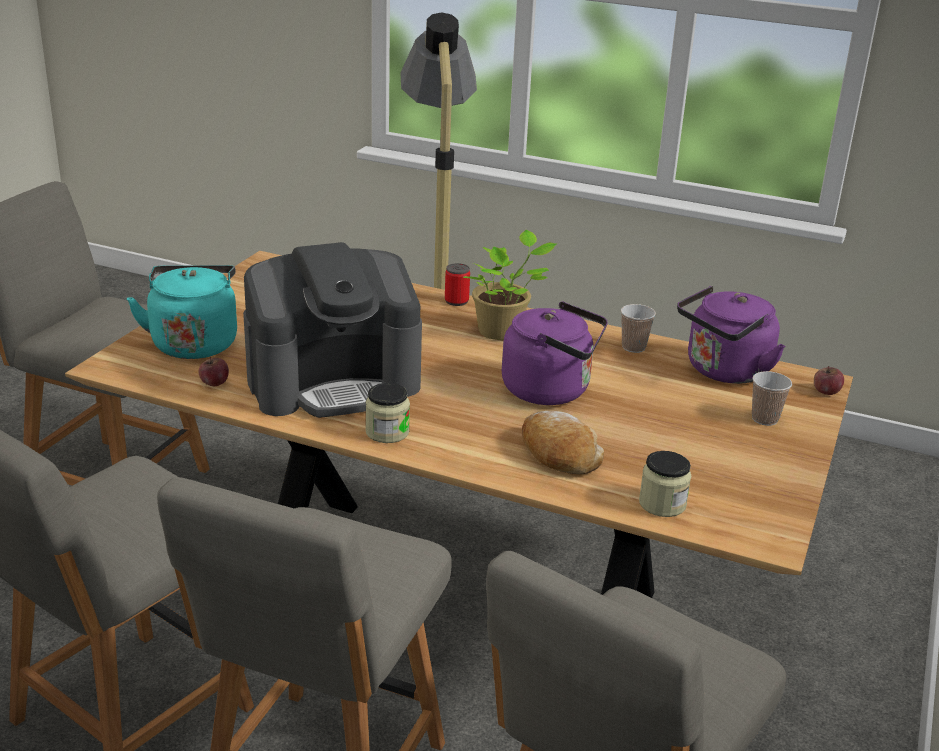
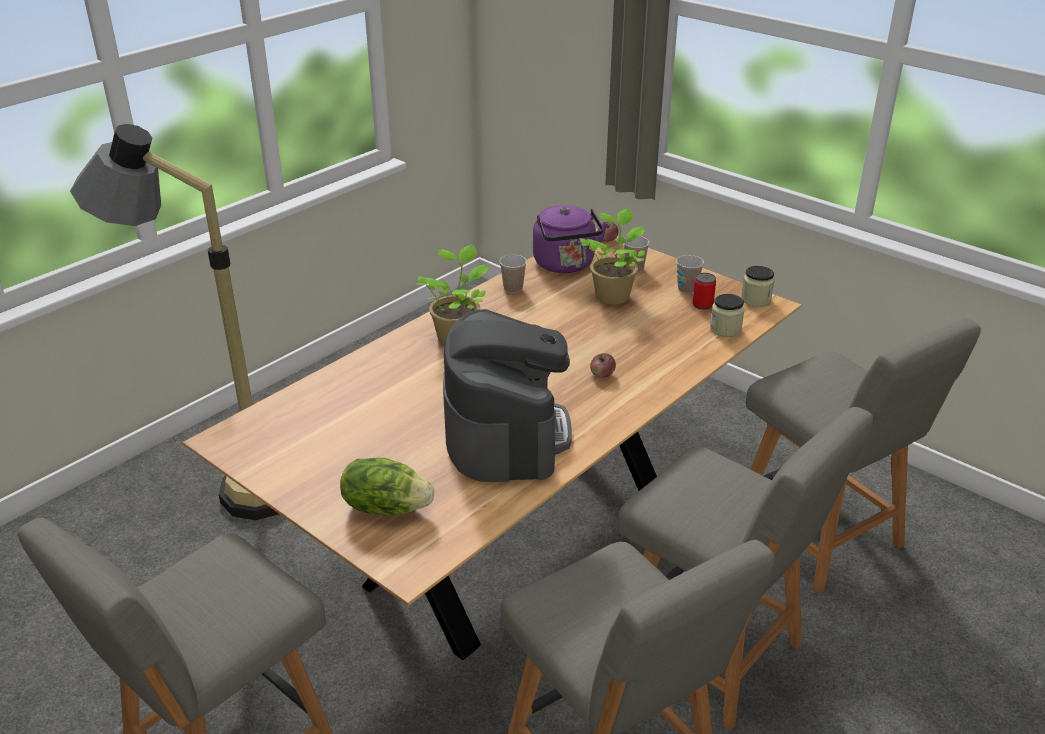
camera: 70 degrees left, 5 degrees up
turquoise kettle [127,265,237,359] -> lettuce [340,458,434,516]
apple [199,357,229,386] -> apple moved to [590,353,616,378]
jar [366,383,410,443] -> jar moved to [741,266,774,307]
can [445,263,470,306] -> can moved to [692,273,716,310]
purple kettle [502,302,608,405] -> none
bread [522,411,604,474] -> none
none -> potted plant [580,208,645,304]
none -> cup [676,255,704,294]

